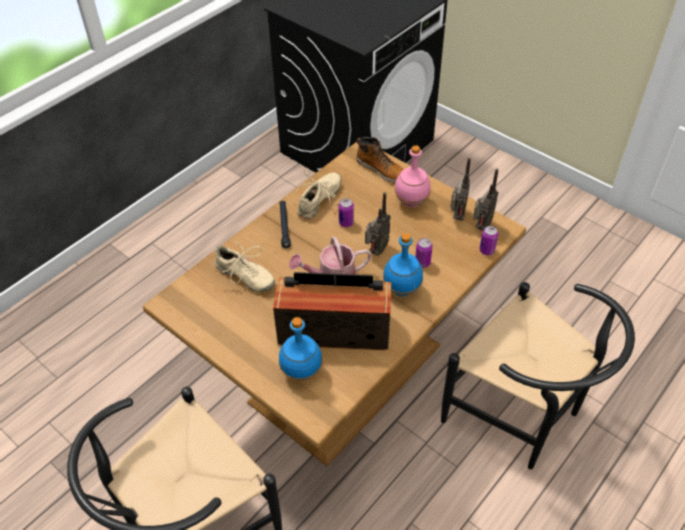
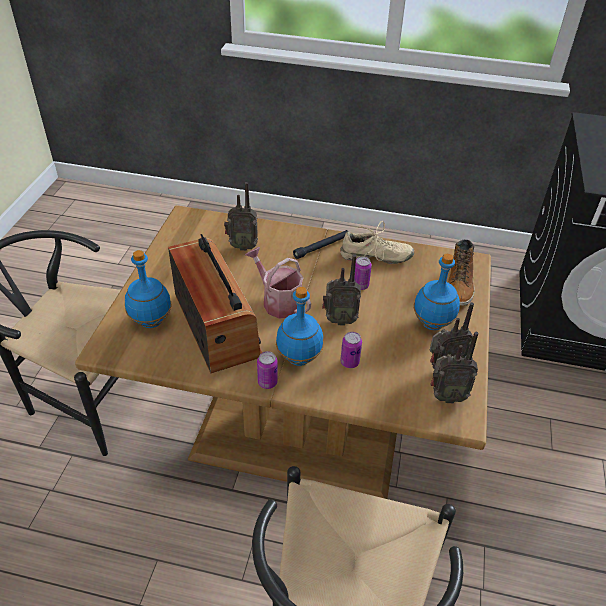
camera: 60 degrees right, 5 degrees down
beige shoe [215,240,275,292] -> radio [224,182,258,251]
pink bottle [395,145,431,207] -> blue bottle [414,254,460,330]
can [480,226,498,255] -> can moved to [257,351,278,389]

